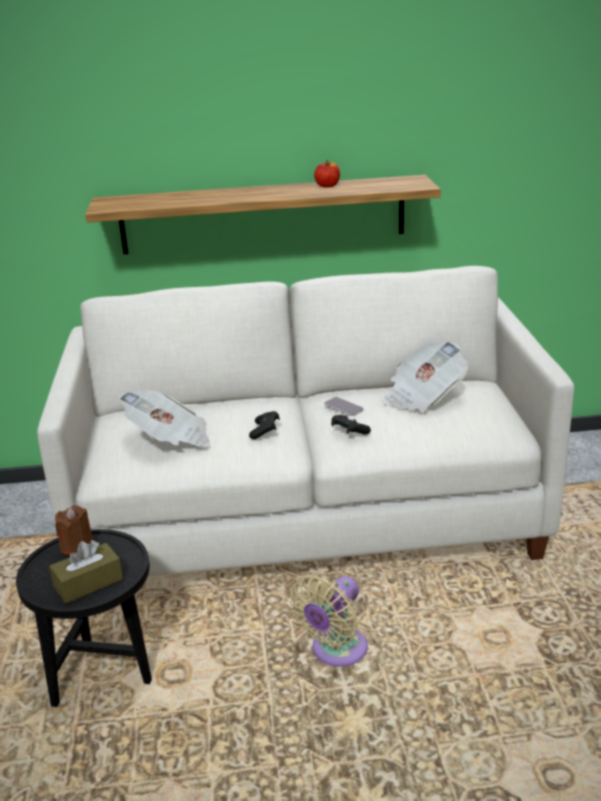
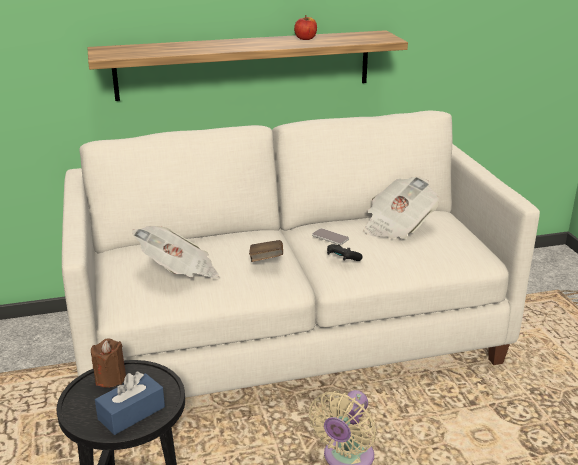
camera: 10 degrees left, 0 degrees up
brown tissue box [49,540,123,603] -> blue tissue box [95,372,165,435]
black game controller [249,411,280,439] -> brown book [249,240,283,262]

